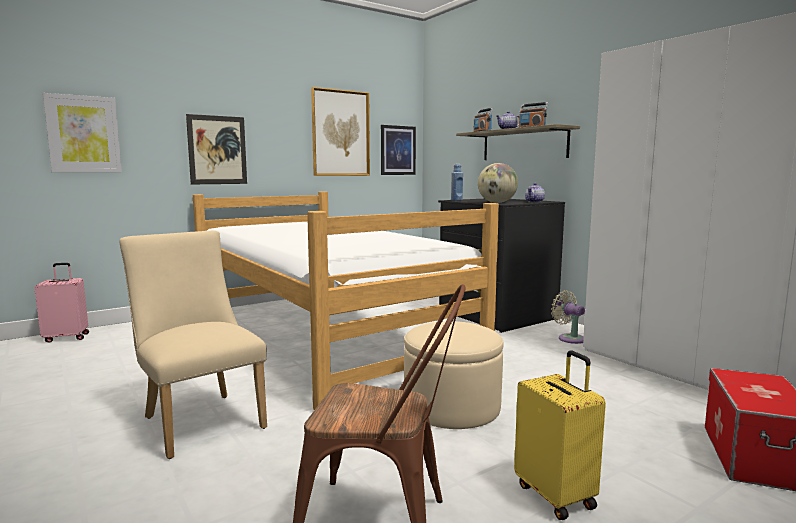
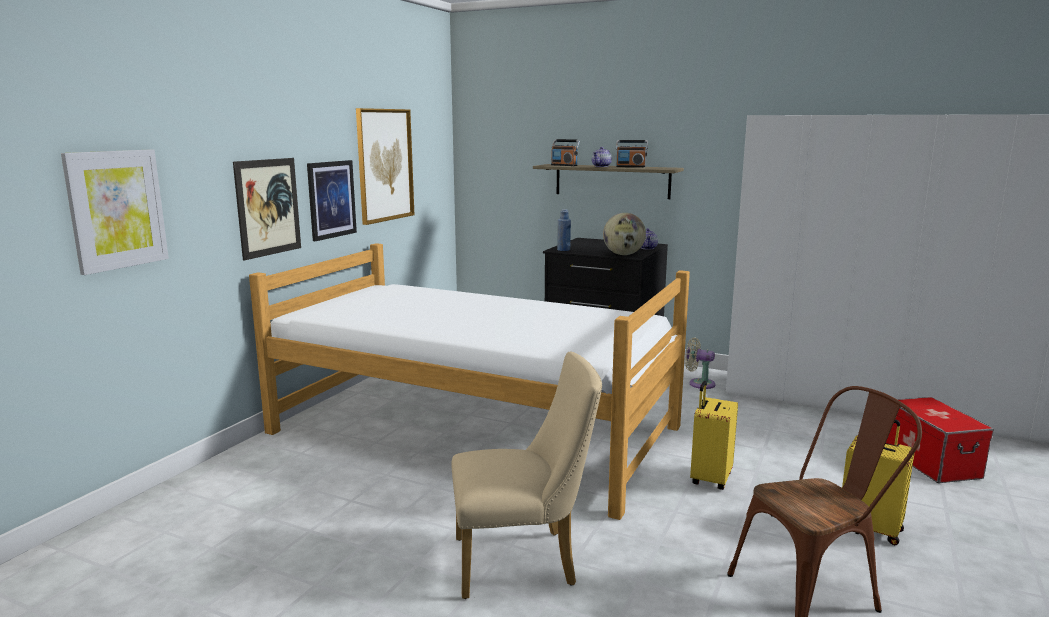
camera: 30 degrees left, 5 degrees up
pink suitcase [34,263,89,343] -> none
beige chair [120,231,267,459] -> beige chair turned 150 degrees clockwise [451,351,602,599]
picture [381,125,416,175] -> picture moved to [307,160,357,241]
beige ottoman [404,321,504,429] -> yellow suitcase [690,381,738,490]

